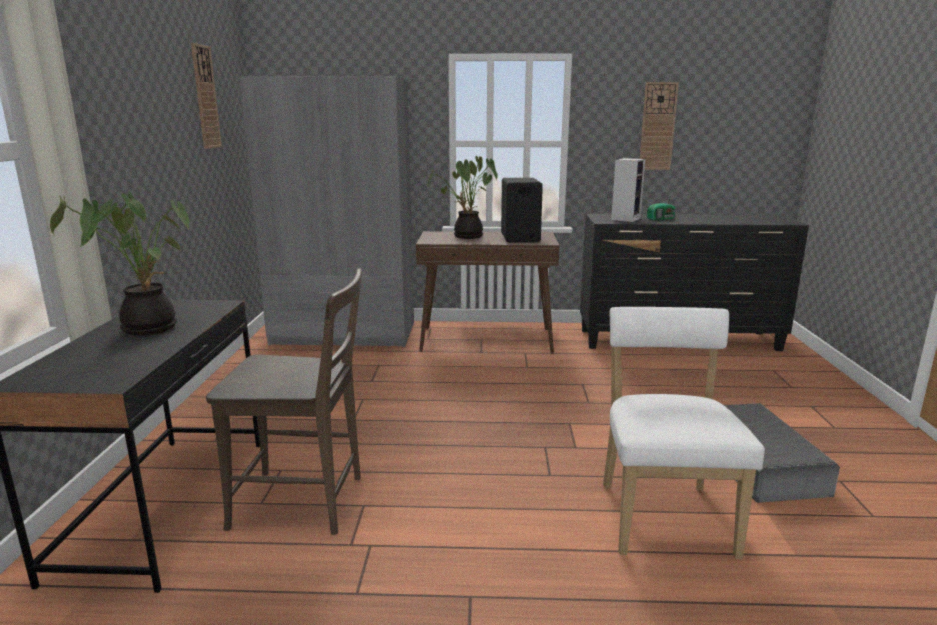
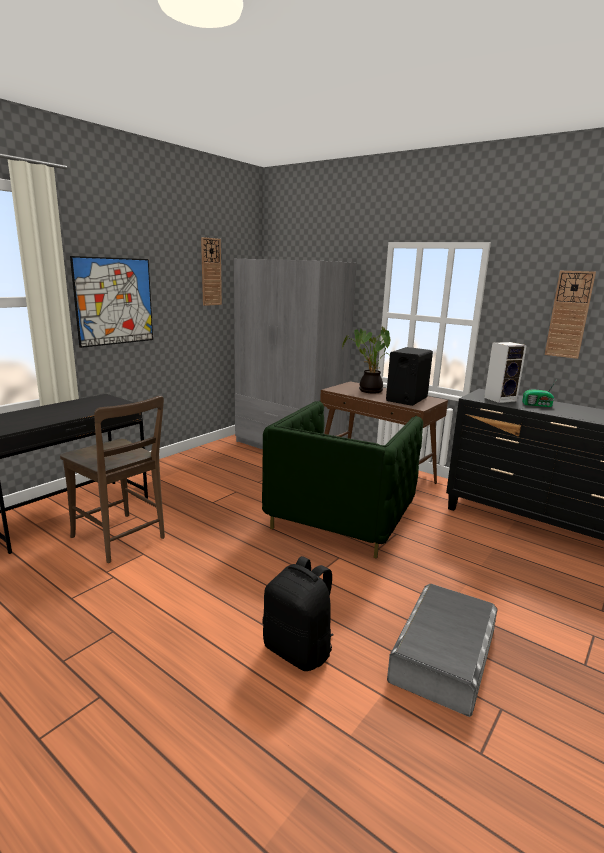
camera: 35 degrees right, 0 degrees up
potted plant [50,192,190,336] -> none
white chair [603,307,765,559] -> black backpack [263,556,333,671]
none -> picture [70,256,153,348]
none -> green armchair [262,401,423,558]

